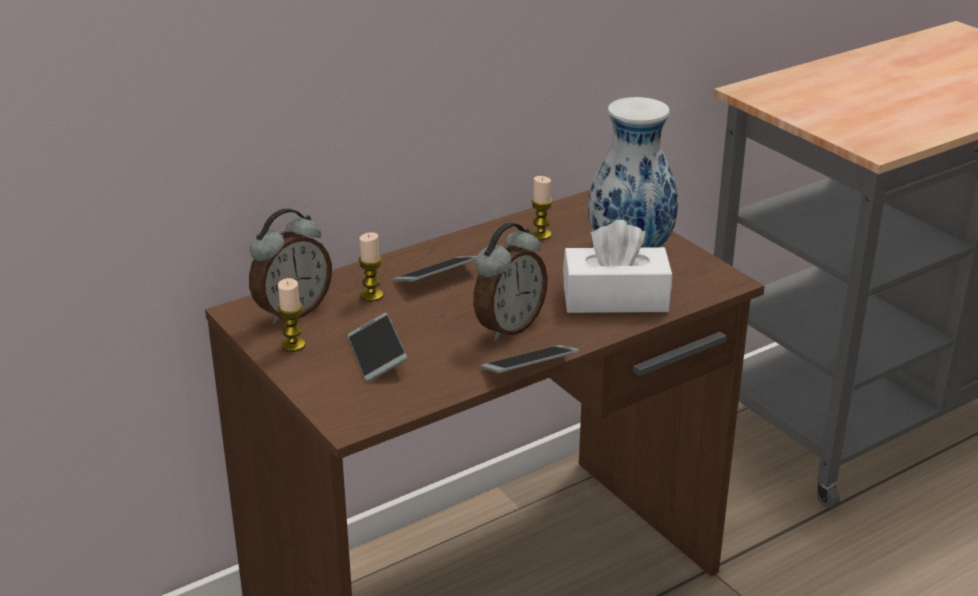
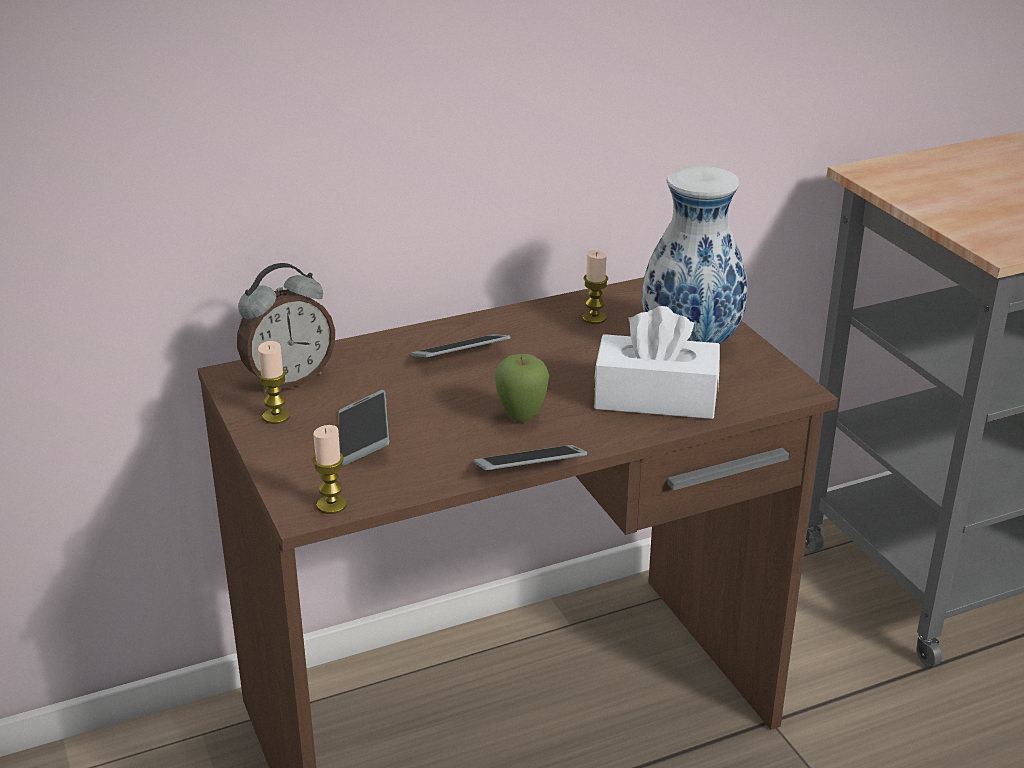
camera: 10 degrees right, 0 degrees up
candle [358,232,383,301] -> candle moved to [312,425,347,514]
alarm clock [473,222,548,341] -> apple [495,354,549,423]

